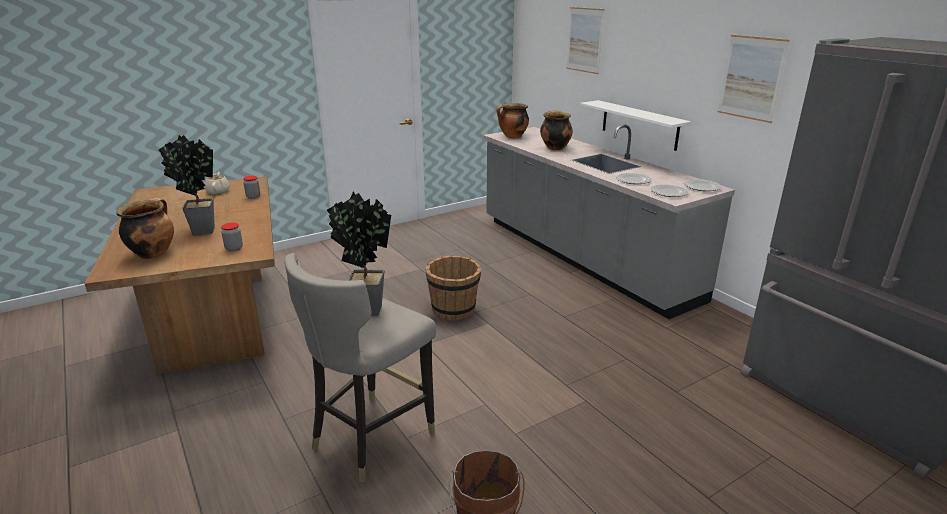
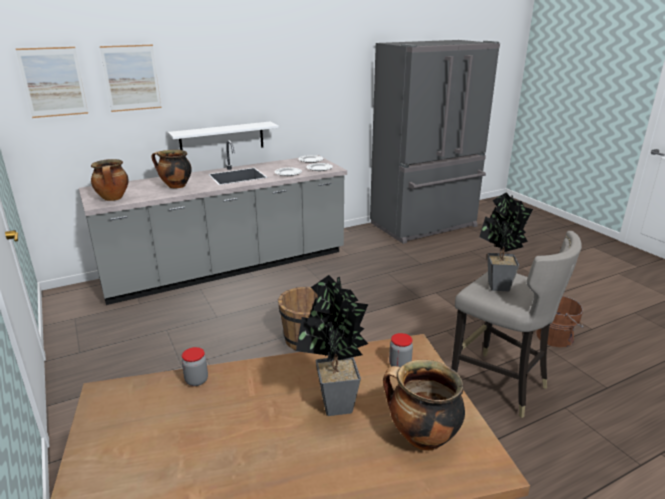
camera: 85 degrees left, 0 degrees up
beige teapot [205,172,230,194] -> none
picture [718,35,790,123] -> picture moved to [16,47,88,118]

